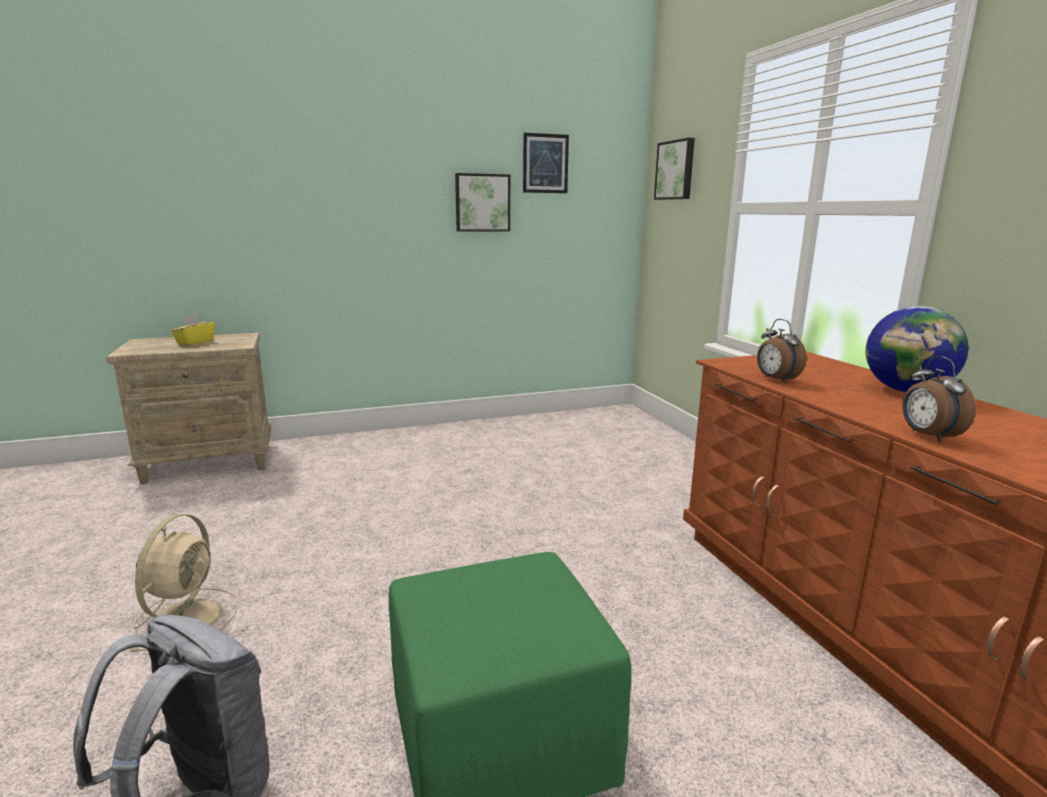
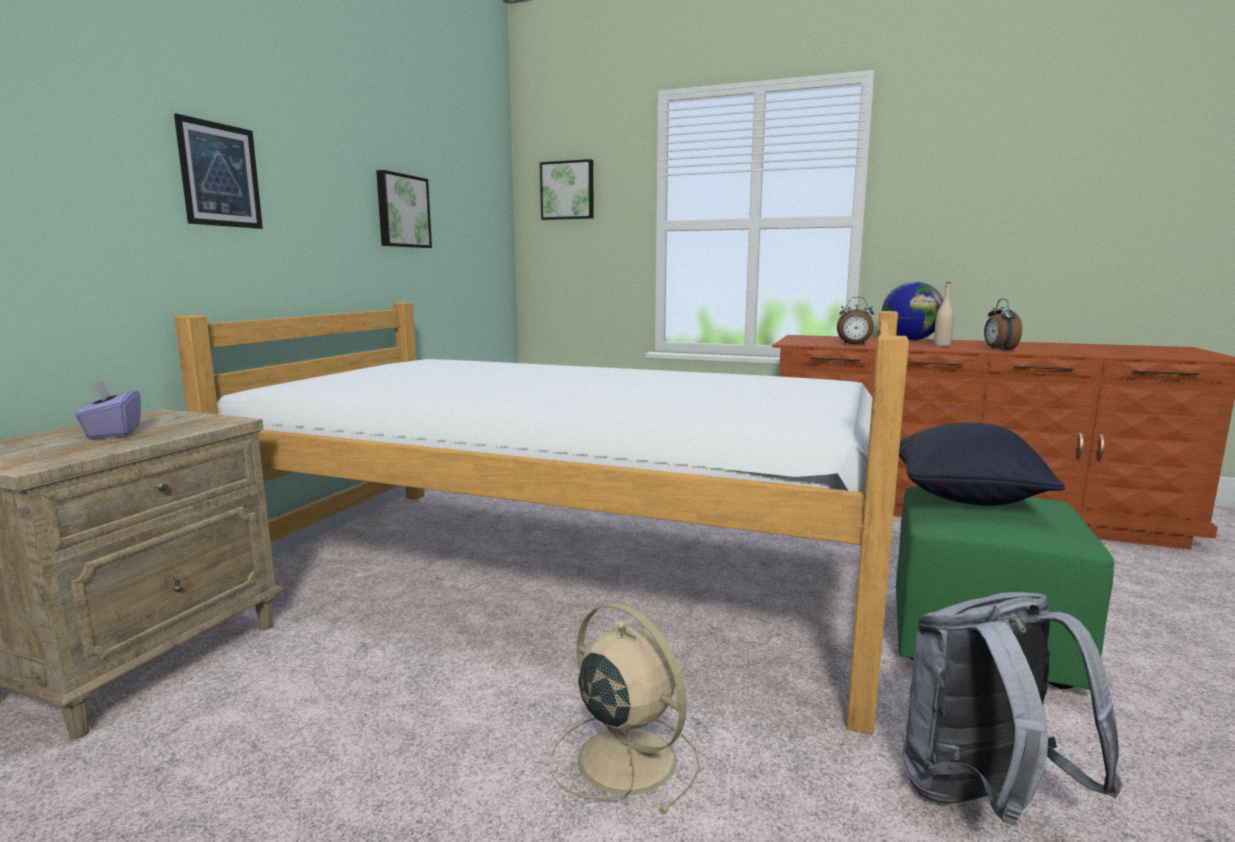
camera: 50 degrees left, 5 degrees down
yellow tissue box [171,314,215,346] -> purple tissue box [75,380,141,439]
picture [523,133,569,193] -> picture moved to [174,113,263,229]
alarm clock [902,356,976,442] -> alarm clock turned 60 degrees clockwise [984,299,1022,351]
none -> bed [175,302,909,735]
none -> black pillow [899,423,1065,506]
none -> beige bottle [934,282,954,347]

